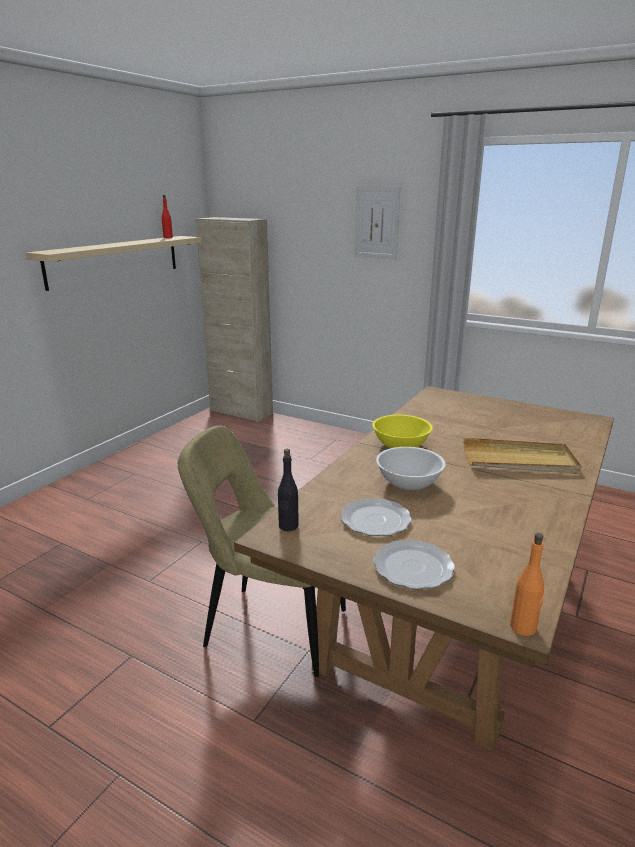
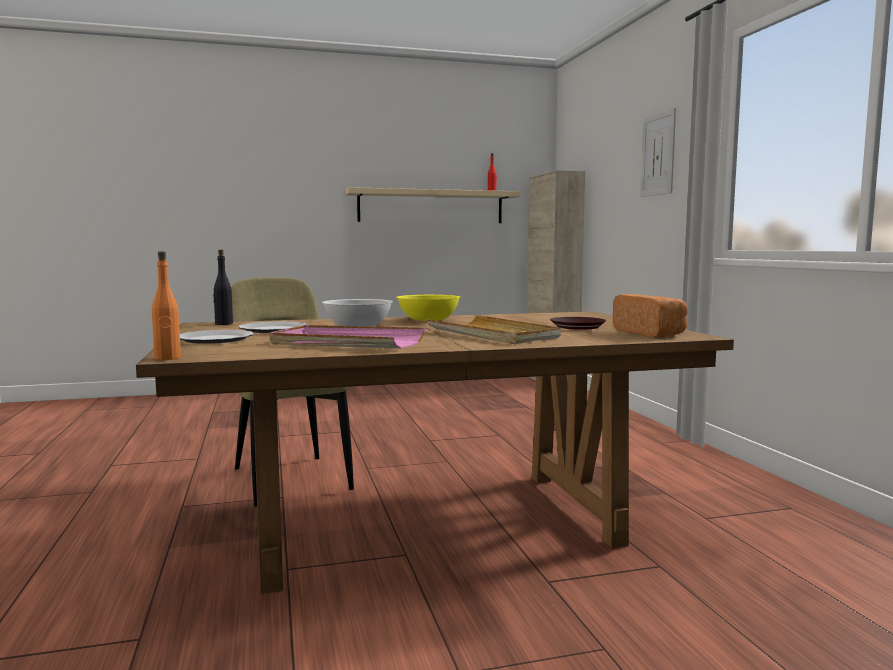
camera: 45 degrees right, 15 degrees down
none -> pink tray [269,325,425,349]
none -> brown plate [550,317,606,330]
none -> bread [613,294,688,338]

